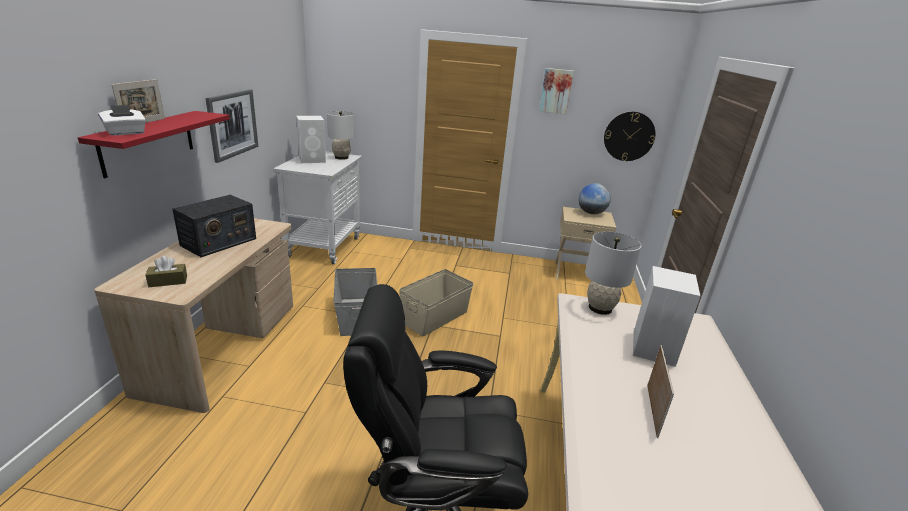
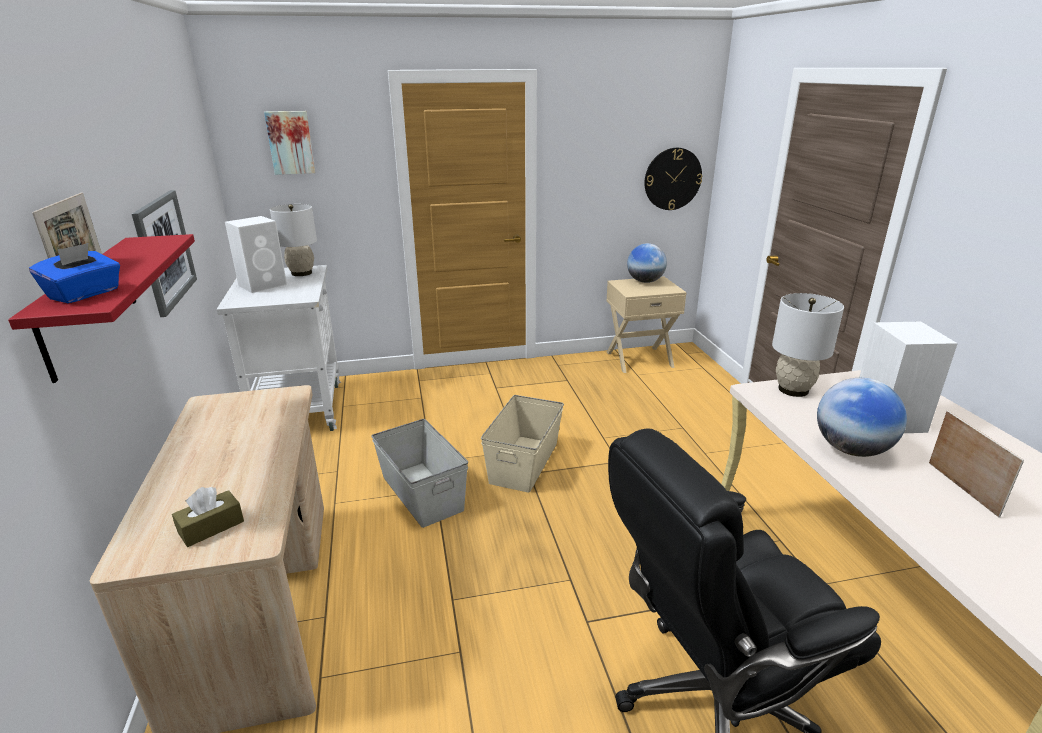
camera: 20 degrees left, 0 degrees up
white tissue box [98,105,146,136] -> blue tissue box [29,243,120,303]
radio [172,195,256,257] -> none
picture [539,68,574,114] -> picture moved to [264,111,315,175]
none -> globe [817,378,907,457]

